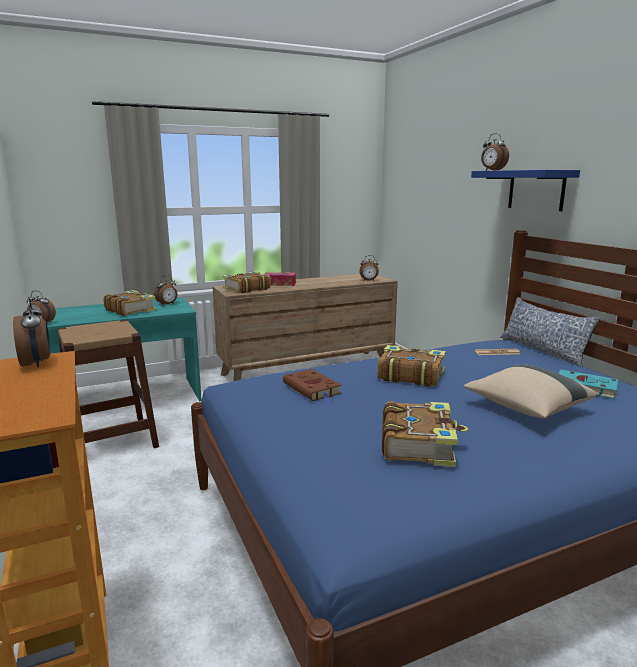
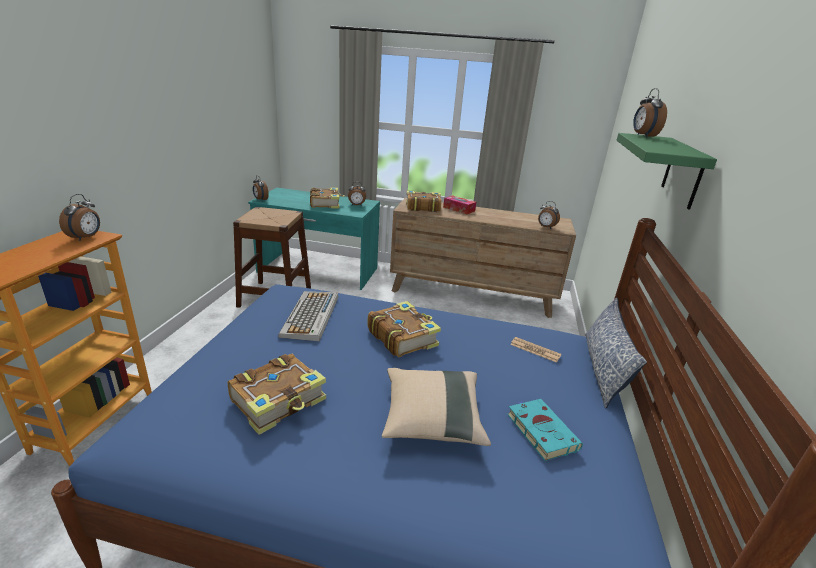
camera: 35 degrees right, 10 degrees up
brown book [283,369,342,403] -> keyboard [278,291,338,341]
blue shelf [471,170,580,211] -> green shelf [616,133,717,209]

